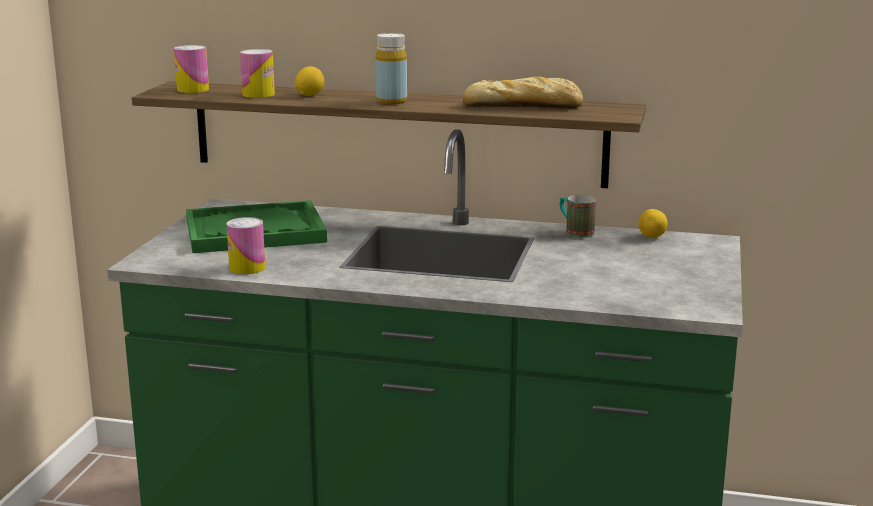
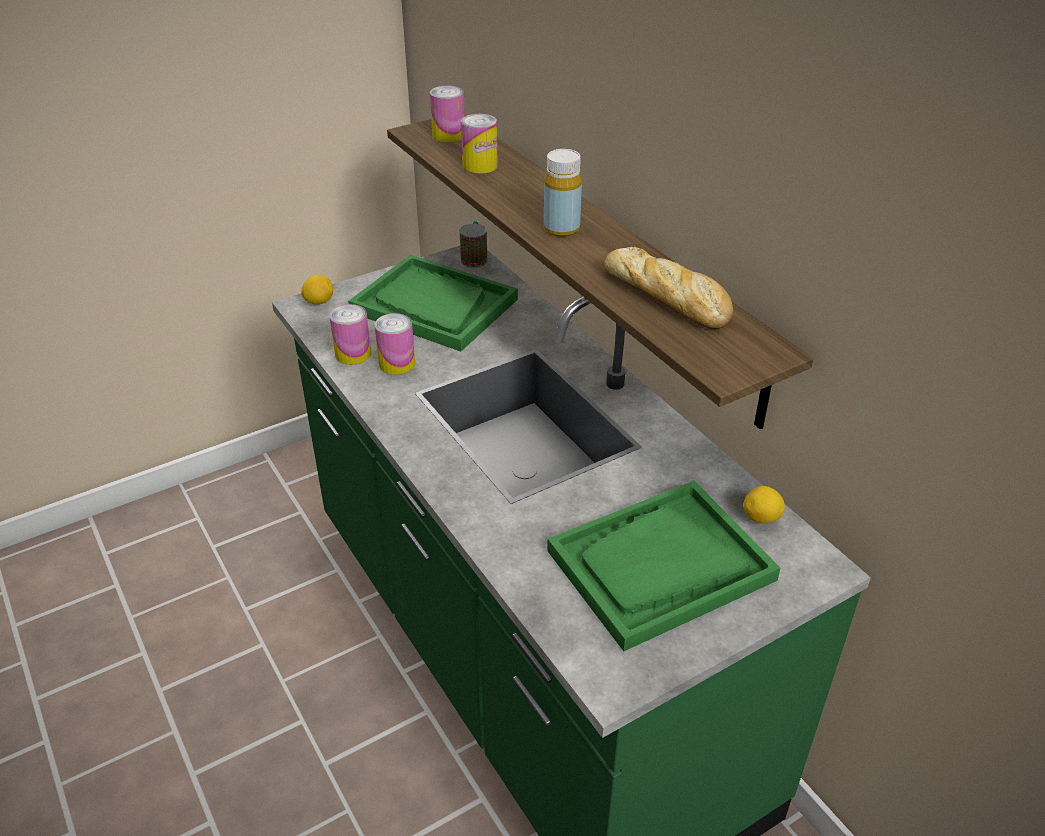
camera: 45 degrees right, 20 degrees up
lemon [295,66,324,96] -> lemon moved to [301,275,333,305]
mug [560,195,596,238] -> mug moved to [460,221,487,268]
none -> can [374,313,415,375]
none -> green tray [547,481,781,651]

